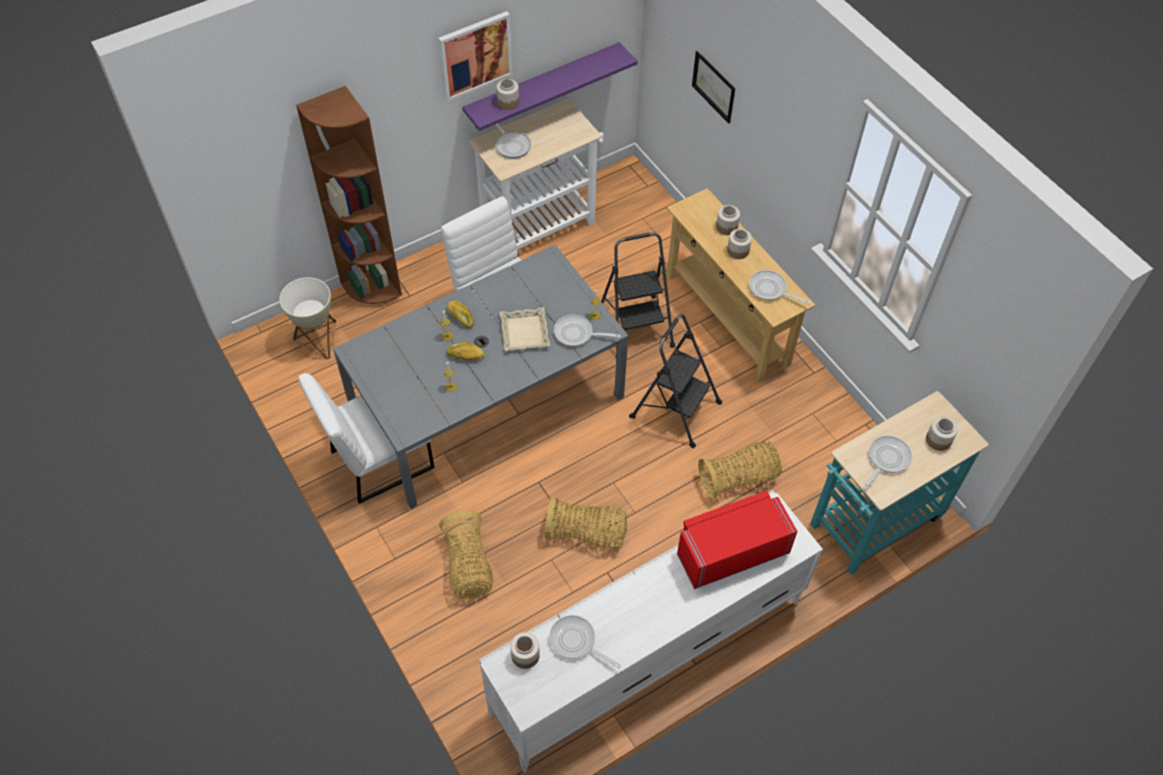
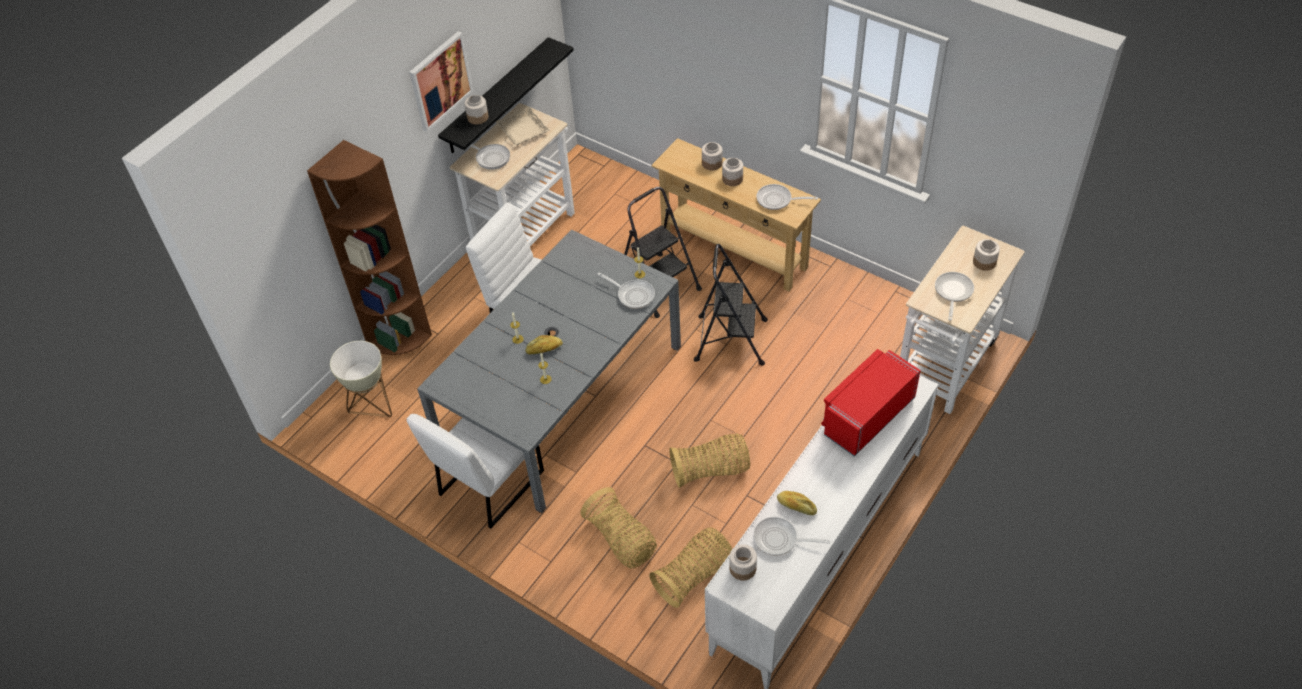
camera: 20 degrees left, 5 degrees down
bread [447,300,474,328] -> bread moved to [777,491,817,515]
purple shelf [462,42,638,131] -> black shelf [438,37,574,153]
beige tray [500,307,550,351] -> beige tray moved to [496,107,550,145]
frying pan [554,314,621,347] -> frying pan turned 135 degrees counterclockwise [597,273,655,309]
picture [692,51,735,123] -> none
basket [698,441,782,499] -> basket moved to [649,527,732,608]
turquoise cart [810,391,989,575] -> white cart [900,226,1025,414]

